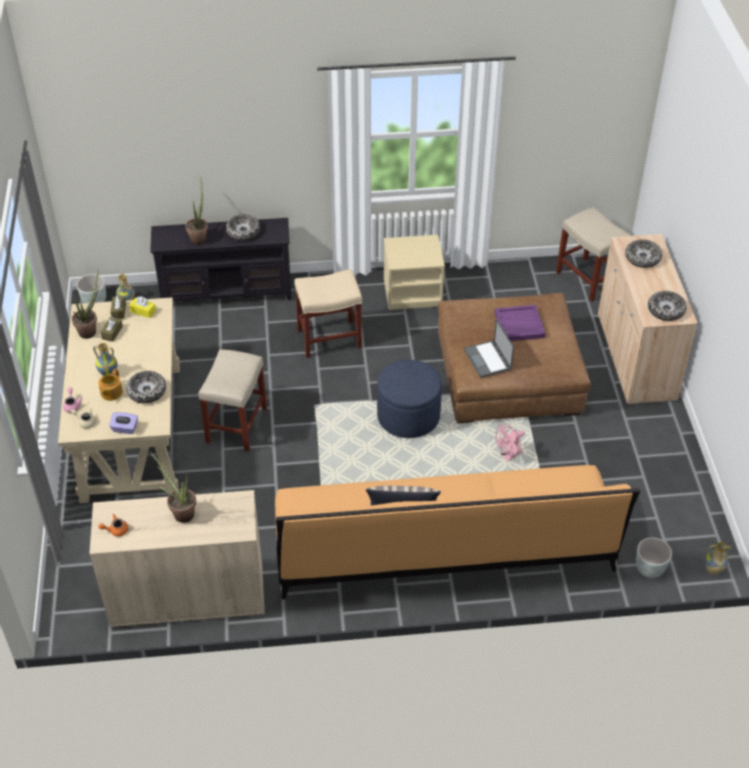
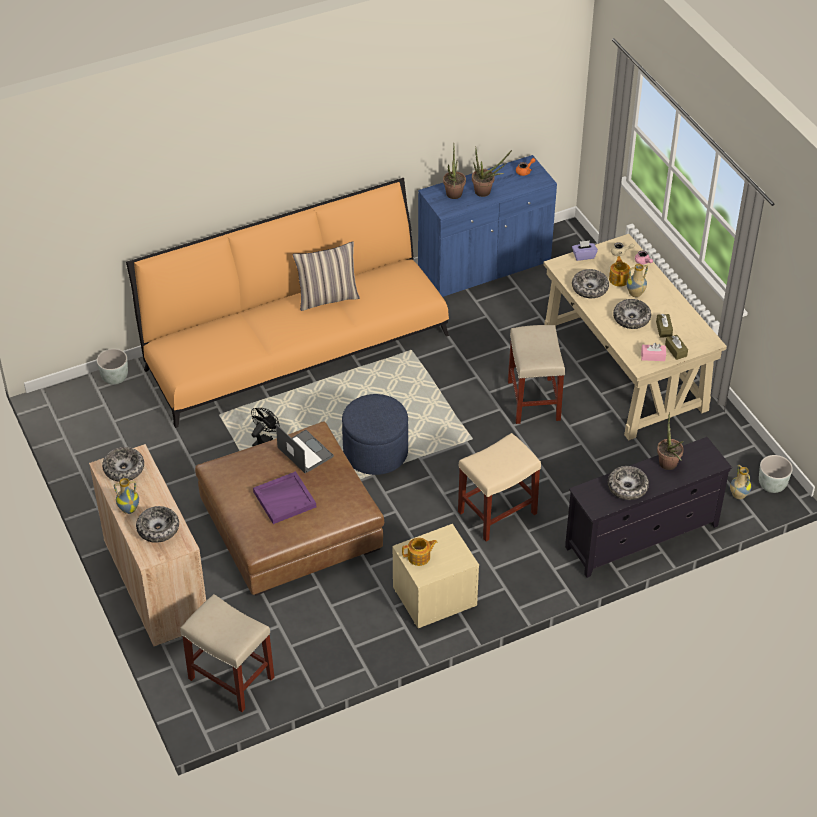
camera: 160 degrees right, 0 degrees up
potted plant [72,270,99,339] -> potted plant moved to [443,147,466,199]
beige cabinet [89,490,265,628] -> blue cabinet [418,155,557,297]
yellow tissue box [129,296,156,318] -> pink tissue box [641,343,666,361]
pink fan [495,424,525,461] -> black fan [251,408,280,447]
vase [705,542,732,575] -> vase moved to [114,478,139,514]
none -> teapot [402,538,437,566]
none -> bowl [613,299,651,329]

